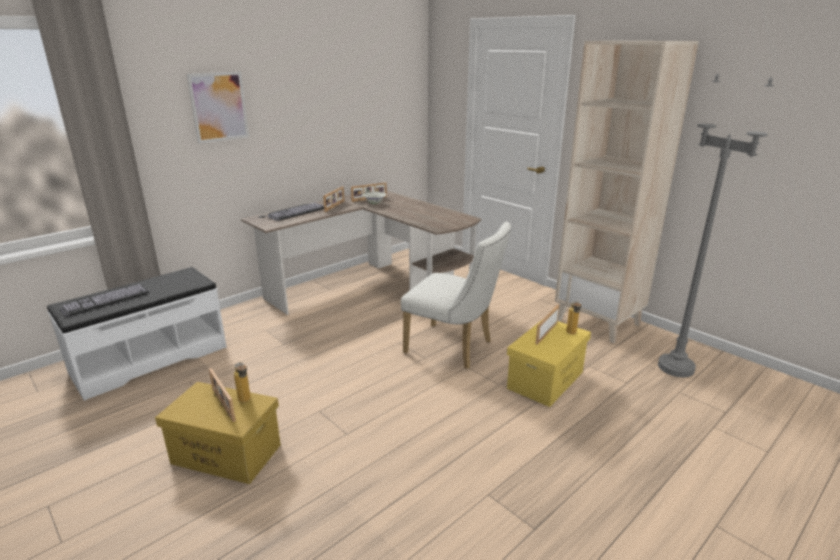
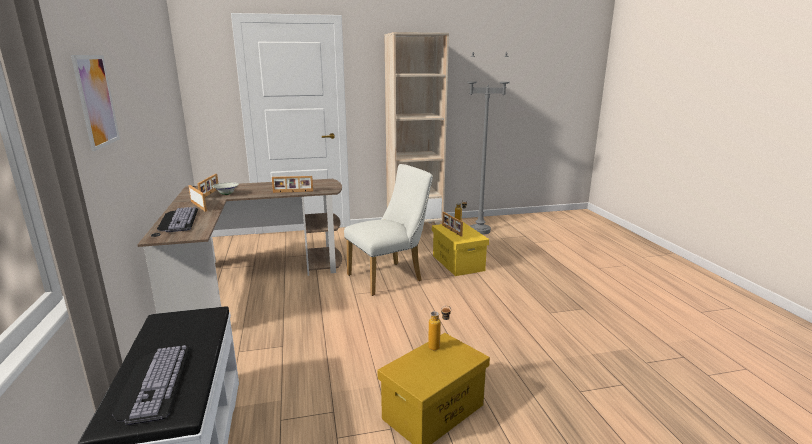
camera: 60 degrees left, 5 degrees down
picture frame [209,368,236,422] -> picture frame moved to [272,176,313,193]

